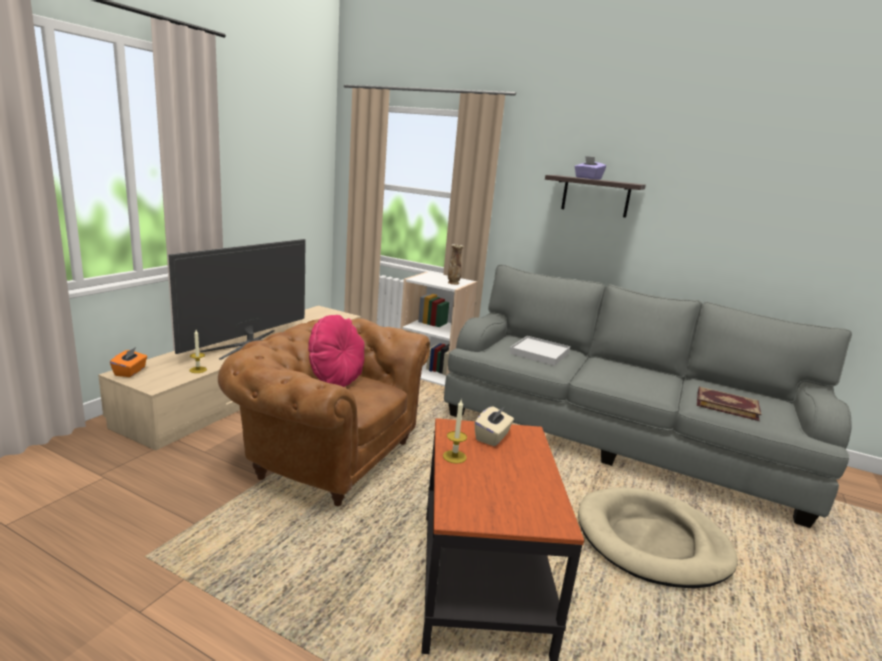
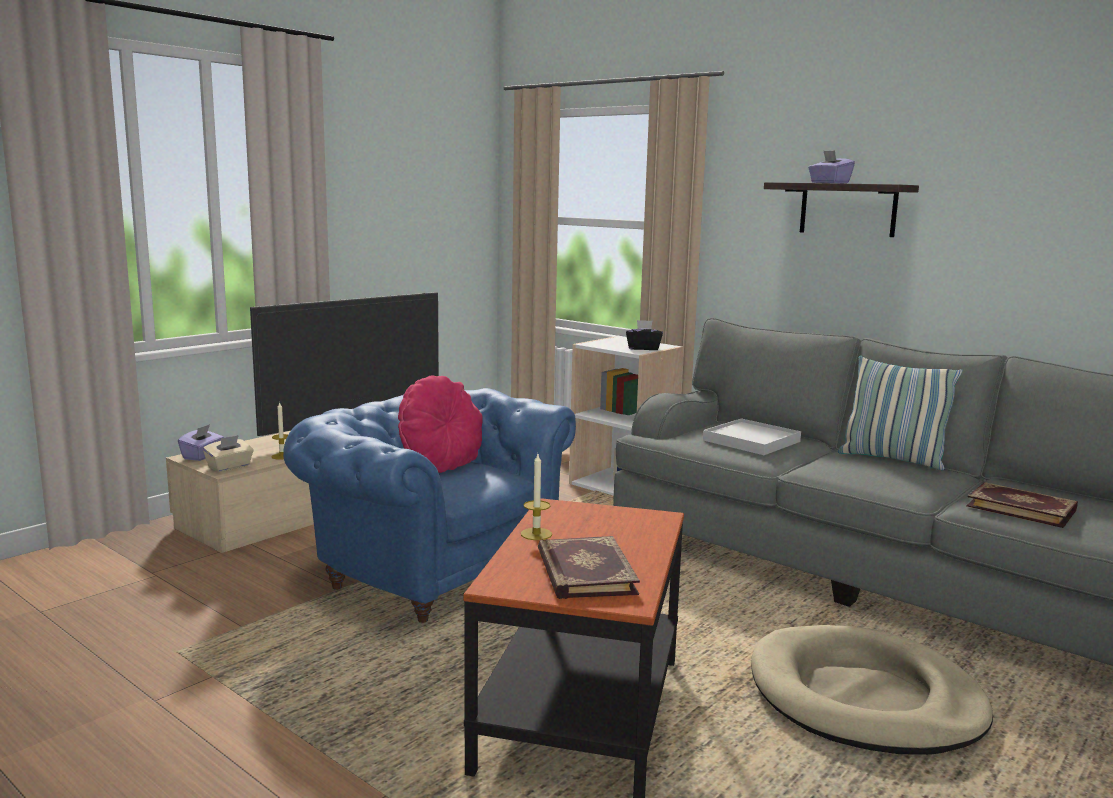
camera: 15 degrees right, 5 degrees down
orange tissue box [110,347,147,377] -> purple tissue box [178,424,224,461]
brown armchair [218,318,430,506] -> blue armchair [283,388,576,623]
vase [448,244,464,285] -> black tissue box [626,320,663,350]
beige tissue box [475,406,514,446] -> beige tissue box moved to [203,435,254,472]
none -> book [538,536,640,599]
none -> pillow [838,356,963,470]

